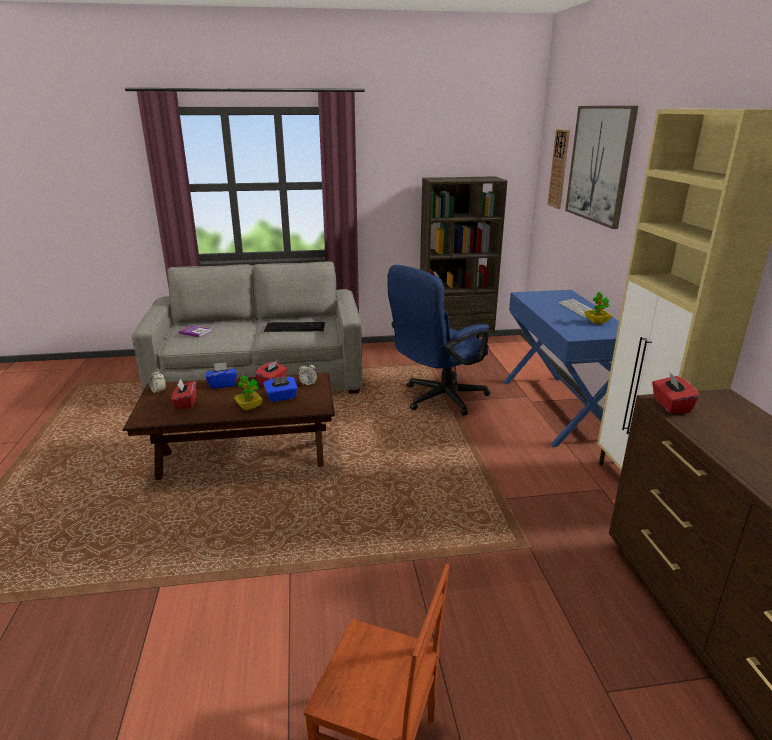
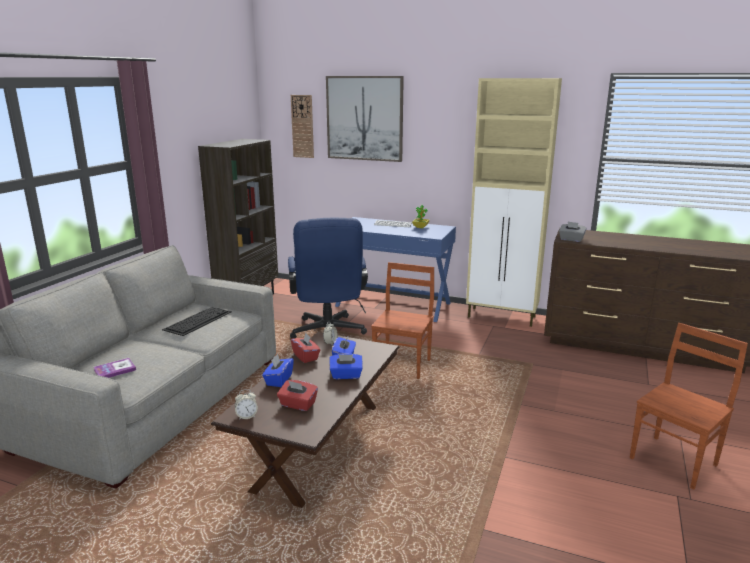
camera: 60 degrees left, 5 degrees down
potted plant [234,376,263,410] -> blue tissue box [330,354,363,379]
red tissue box [652,373,699,413] -> grey tissue box [559,222,587,242]
none -> brown chair [371,262,434,379]

